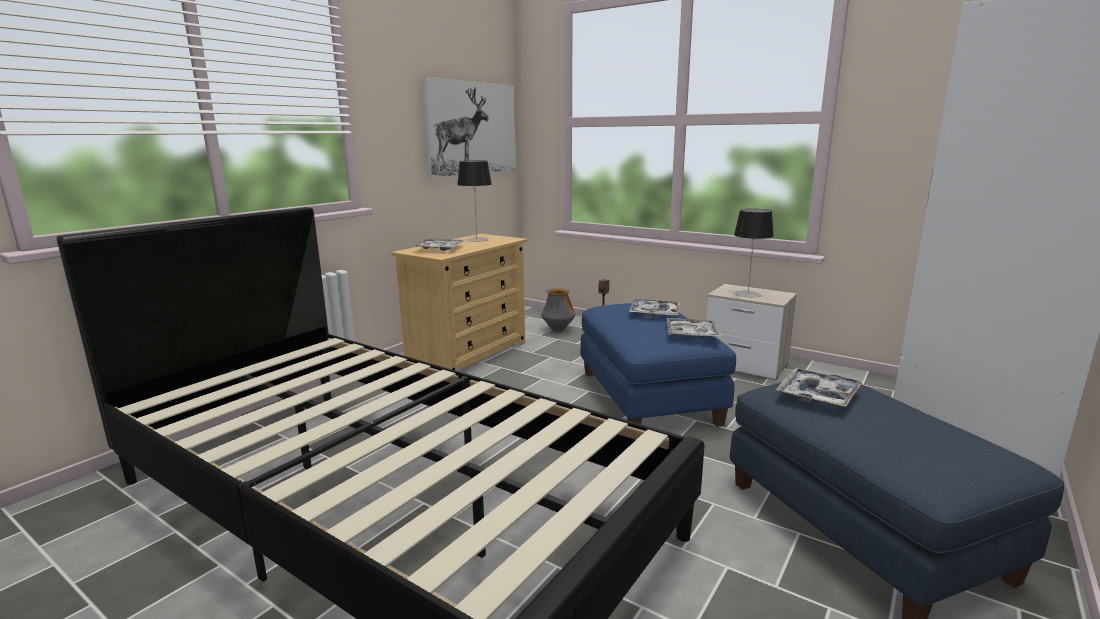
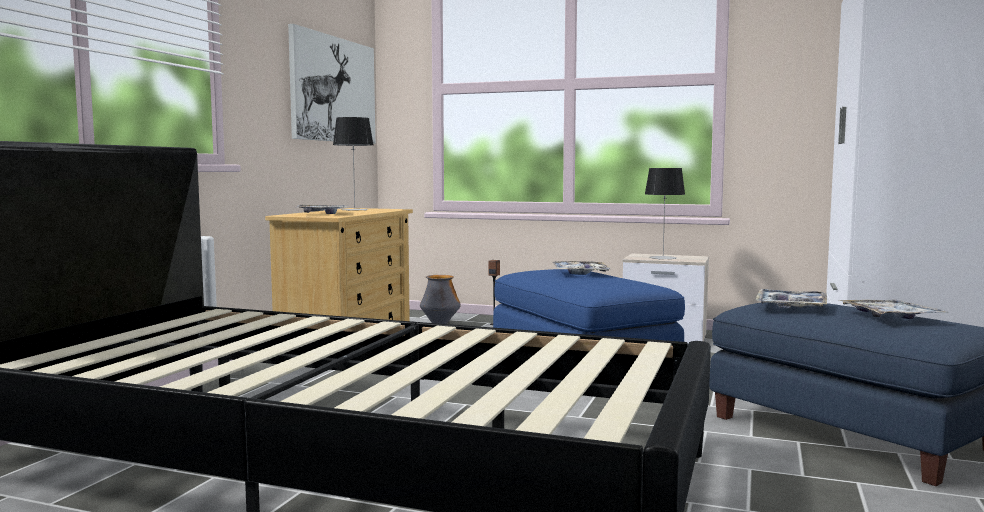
camera: 15 degrees left, 10 degrees down
tray [667,318,722,338] -> tray moved to [839,300,949,319]

